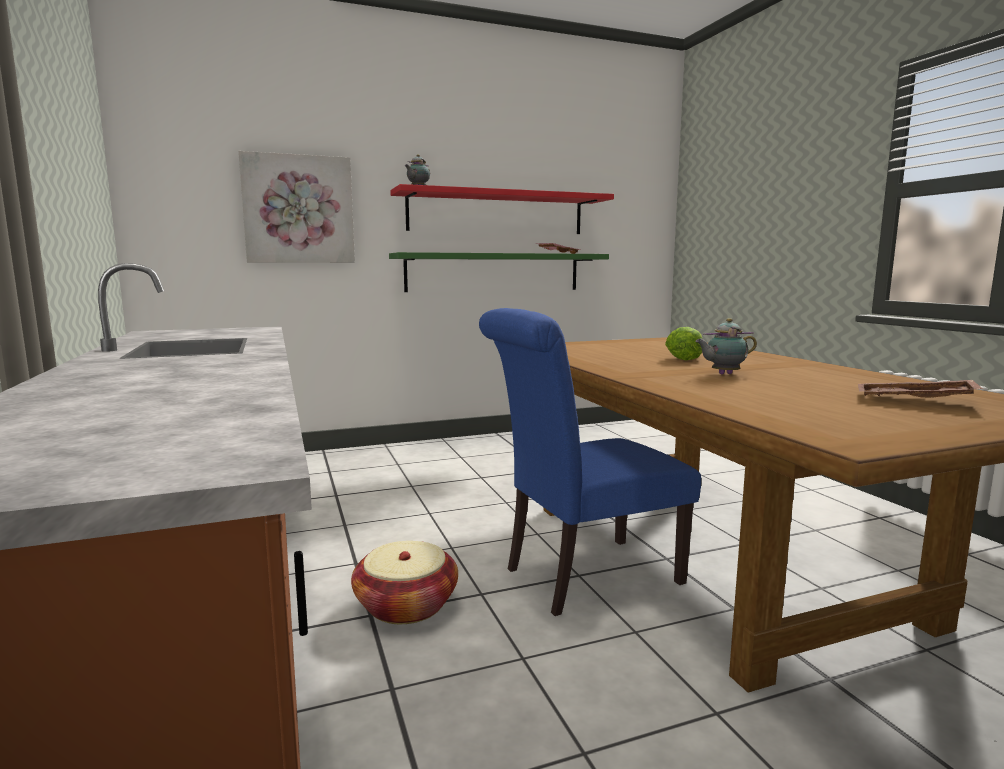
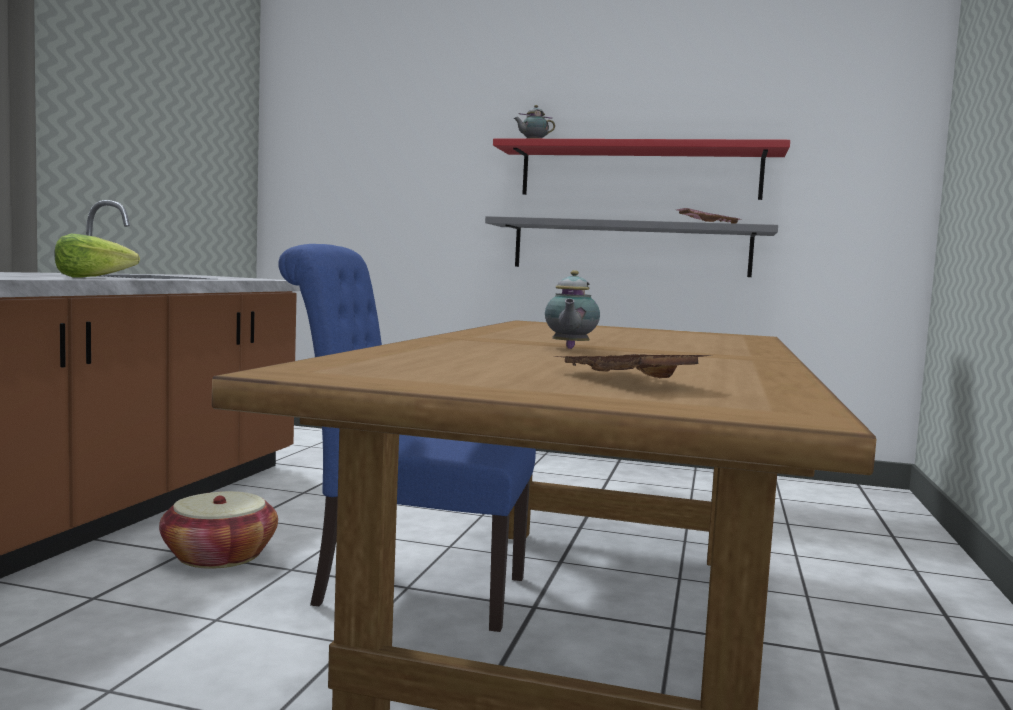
camera: 35 degrees right, 5 degrees down
picture [238,151,355,263] -> none
green shelf [389,252,609,292] -> grey shelf [485,216,778,277]
lettuce [665,327,702,360] -> lettuce moved to [55,234,140,278]
teapot [695,318,757,374] -> teapot turned 105 degrees counterclockwise [545,270,600,349]

